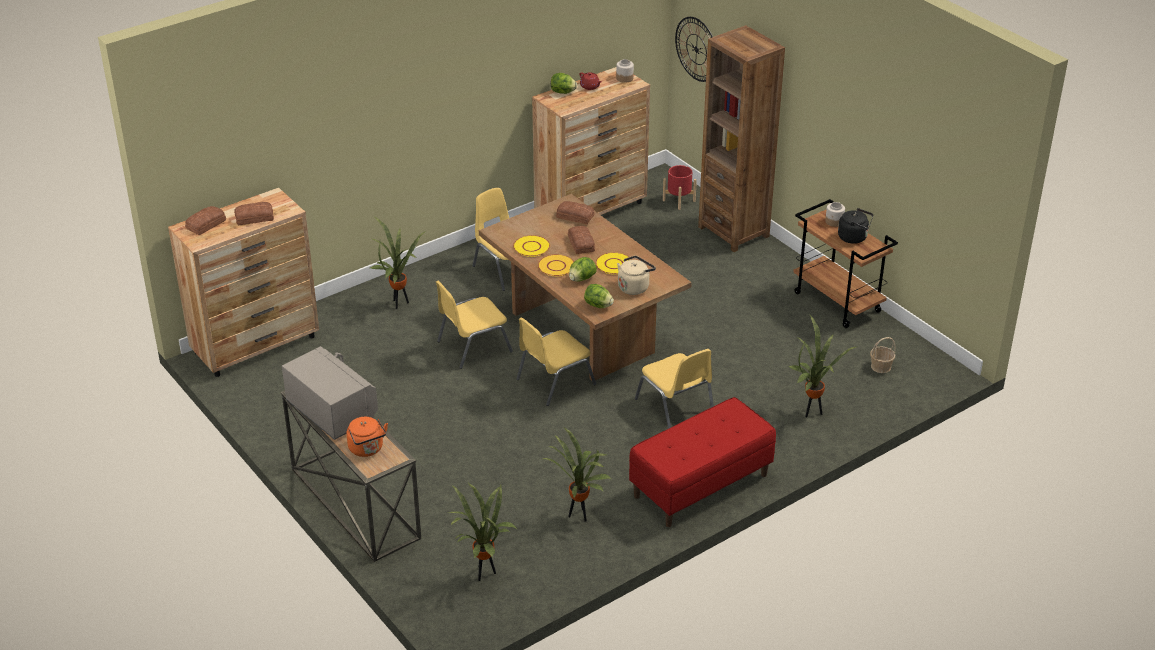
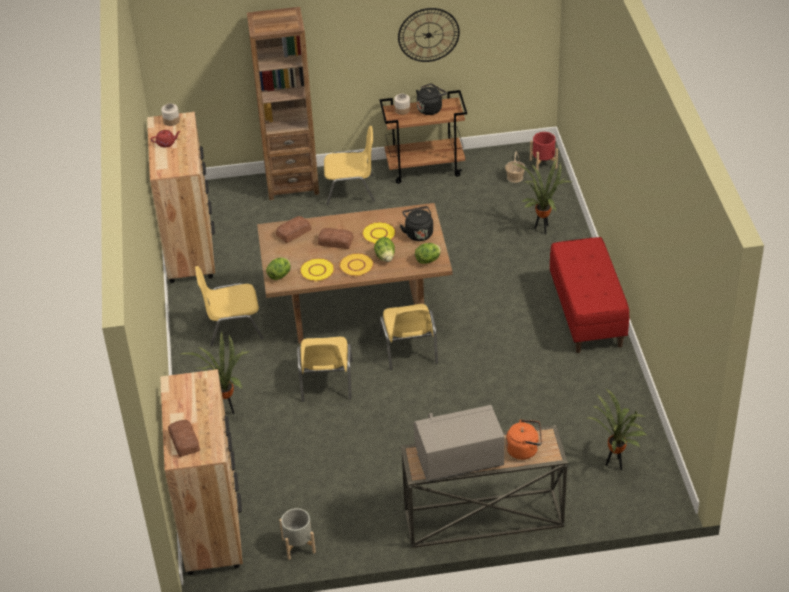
camera: 60 degrees left, 5 degrees up
bread [234,202,274,225] -> none
potted plant [543,427,611,522] -> none
lettuce [551,73,577,94] -> lettuce moved to [266,257,291,280]
beige kettle [617,256,656,295] -> black kettle [400,206,433,241]
yellow chair [635,349,714,429] -> yellow chair moved to [324,126,375,205]
red planter [663,165,697,210] -> red planter moved to [530,132,558,171]
wall clock [675,17,713,82] -> wall clock moved to [398,8,460,62]
none -> grey planter [280,508,316,560]

